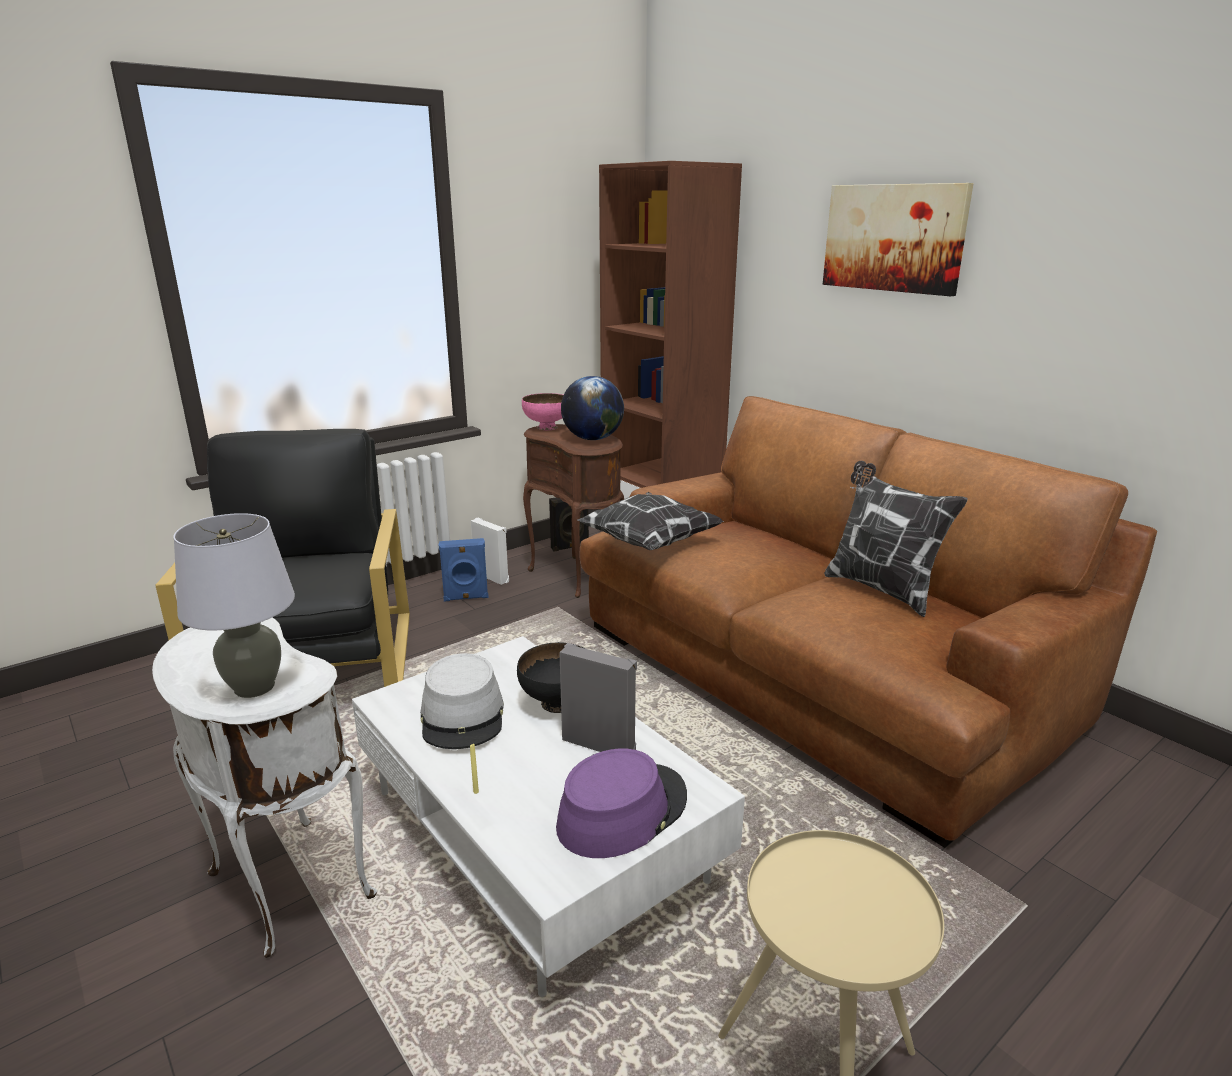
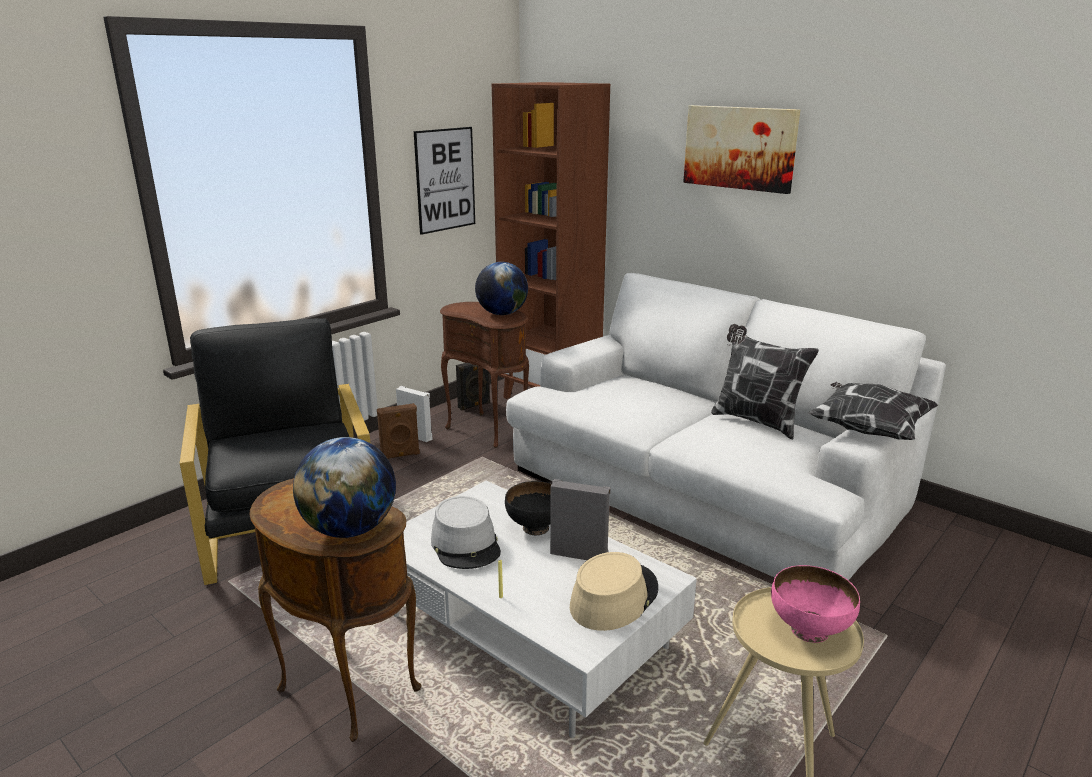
camera: 10 degrees left, 0 degrees up
white side table [152,617,377,958] -> brown side table [249,478,422,742]
grey table lamp [173,513,295,698] -> globe [293,437,396,538]
blue speaker [439,538,489,602] -> brown speaker [377,403,420,459]
pink bowl [522,393,563,430] -> pink bowl moved to [771,565,860,643]
purple hat [556,748,687,858] -> beige hat [570,552,658,631]
pillow [577,492,724,550] -> pillow moved to [808,382,938,440]
brown sofa [580,396,1157,848] -> white sofa [506,273,946,580]
none -> picture [414,127,475,235]

